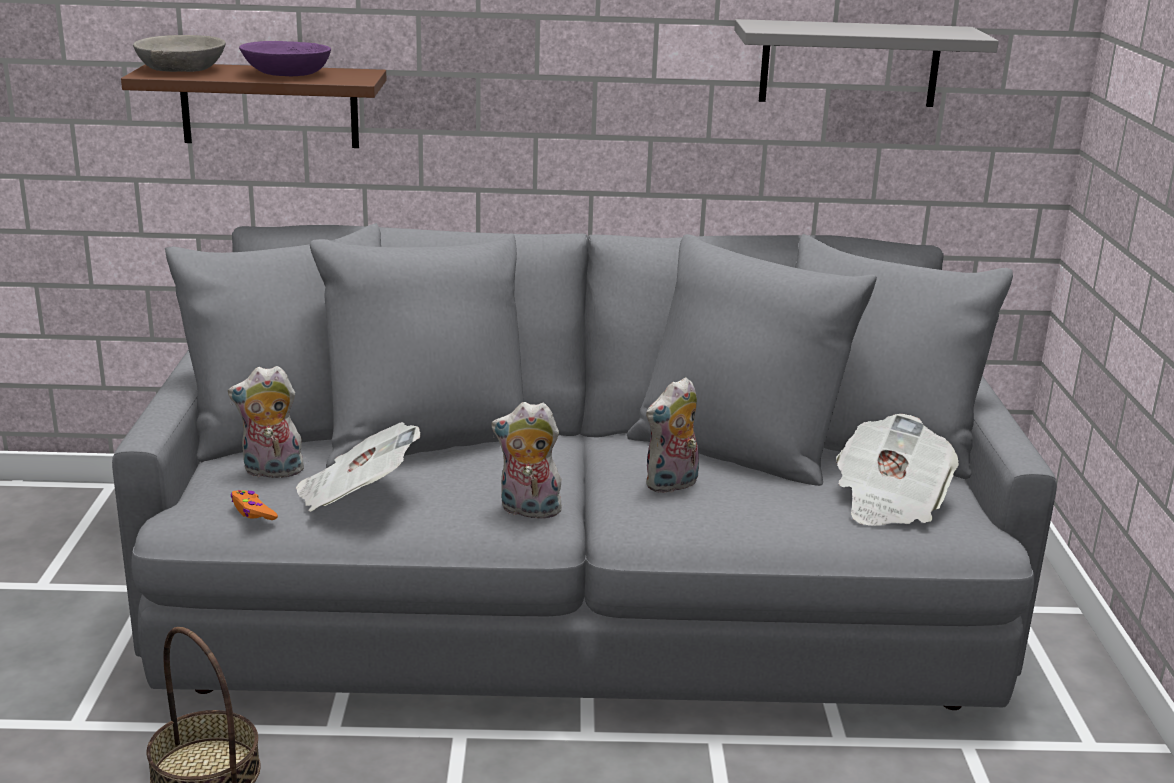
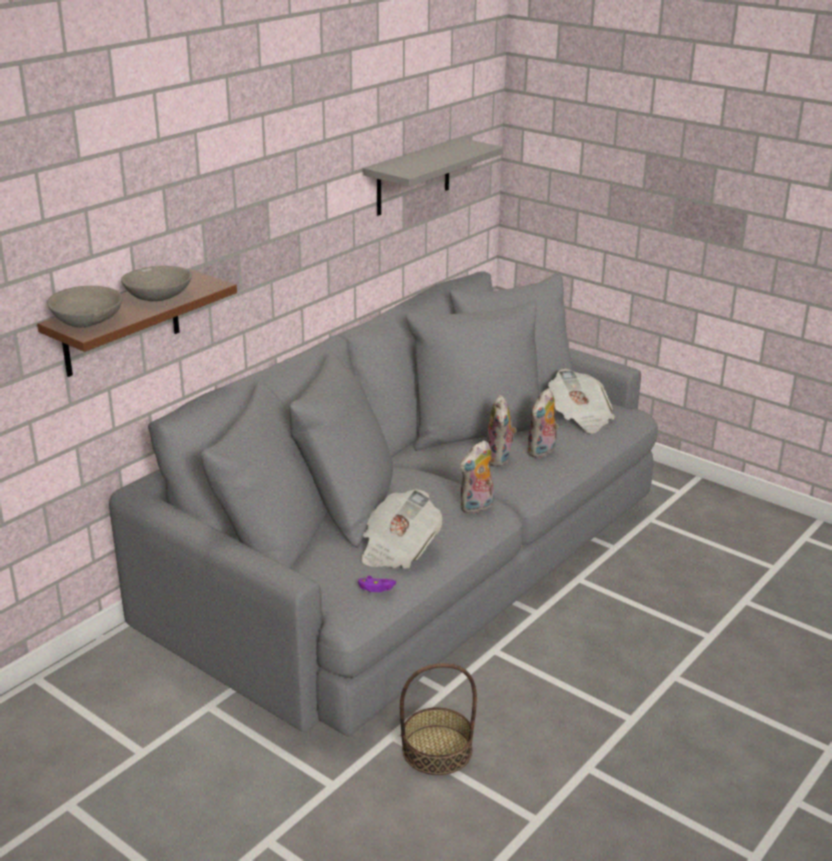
camera: 50 degrees left, 5 degrees up
plush toy [228,366,306,481] -> plush toy moved to [527,388,559,458]
orange game controller [231,490,278,520] -> purple game controller [358,576,396,592]
purple bowl [239,41,331,76] -> grey bowl [121,266,192,301]

